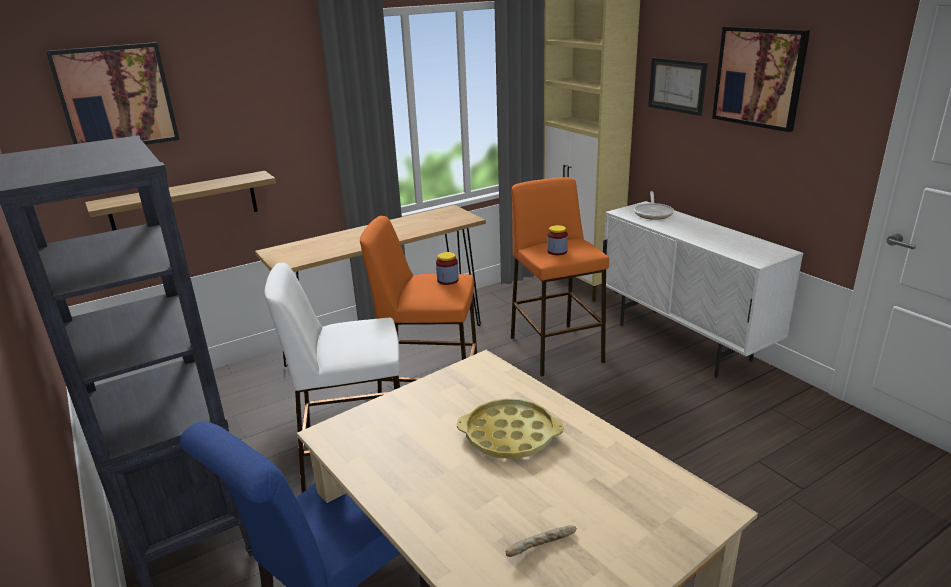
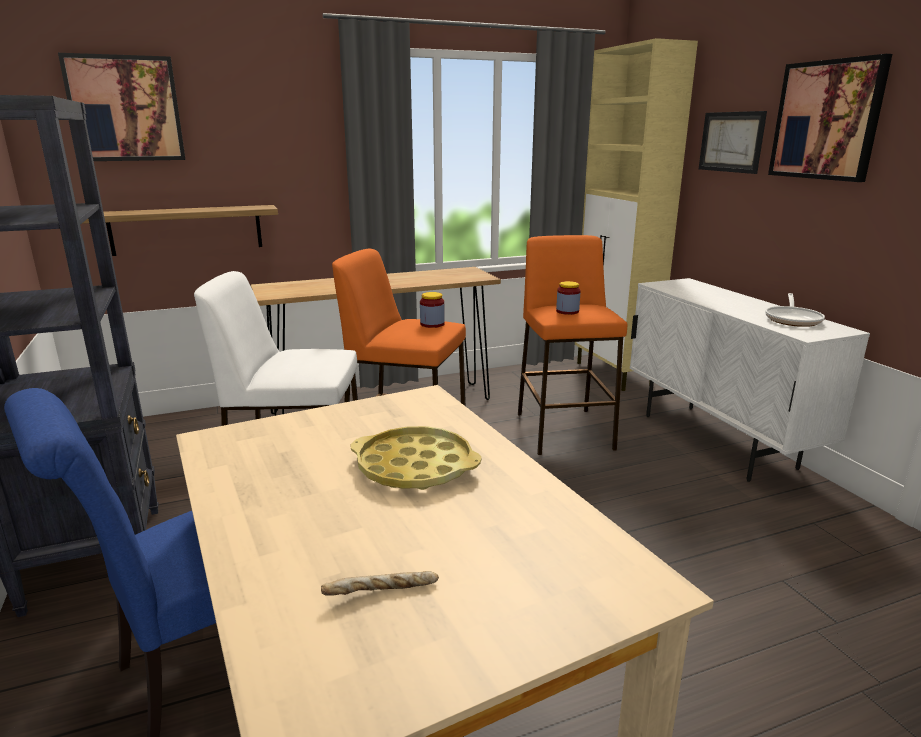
camera: 10 degrees right, 5 degrees down
frying pan [634,191,674,220] -> frying pan moved to [765,293,825,327]

